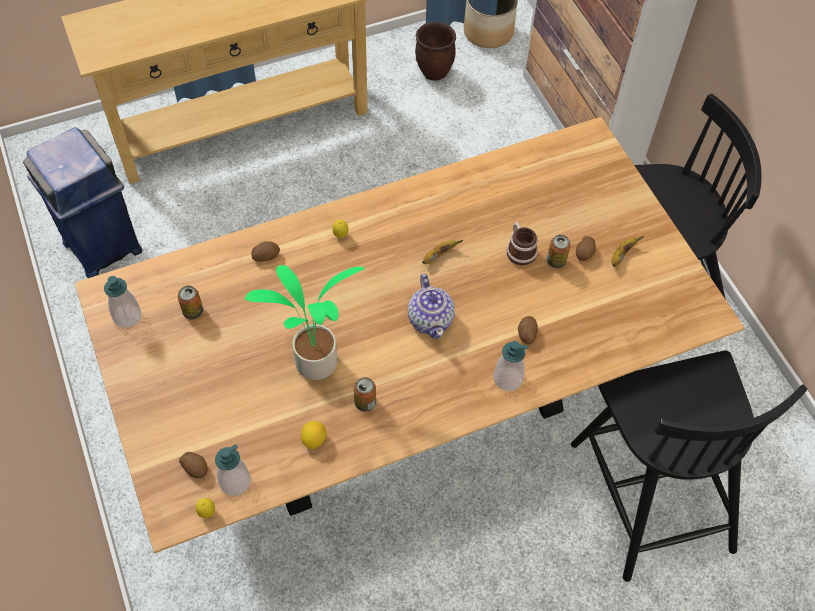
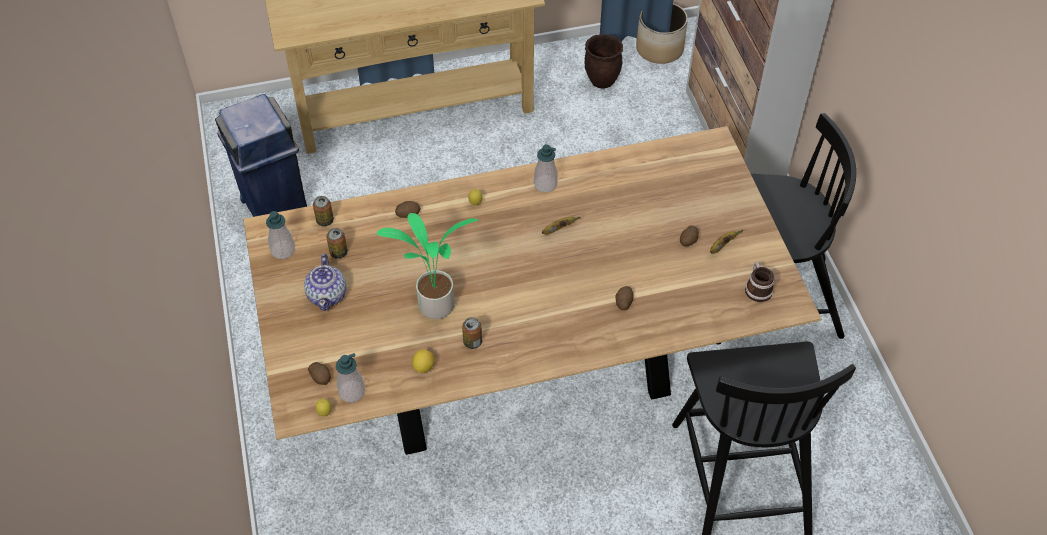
camera: 10 degrees right, 5 degrees down
teapot [408,274,455,339] -> teapot moved to [304,254,346,311]
soap dispenser [494,341,528,391] -> soap dispenser moved to [534,144,558,192]
mug [507,222,538,265] -> mug moved to [745,262,775,302]
can [547,235,571,268] -> can moved to [313,196,334,226]

